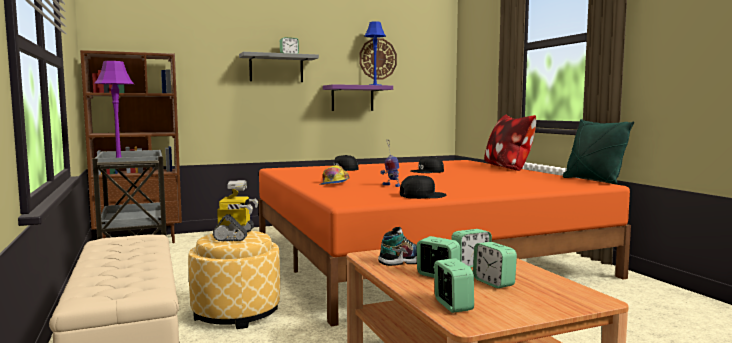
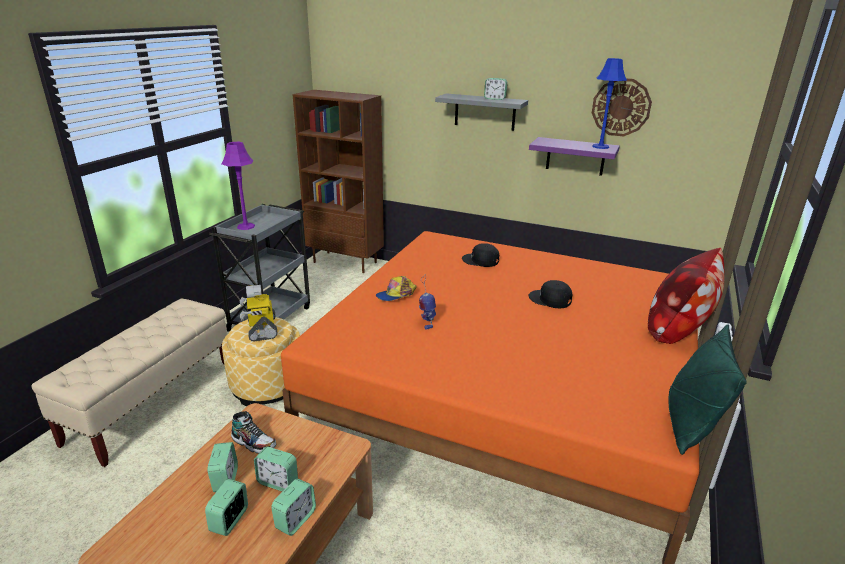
camera: 45 degrees right, 20 degrees up
toy robot [213,180,259,241] -> toy robot turned 120 degrees clockwise [240,285,278,341]
black cap [400,175,446,199] -> none
alarm clock [434,258,474,313] -> alarm clock moved to [271,479,316,536]

